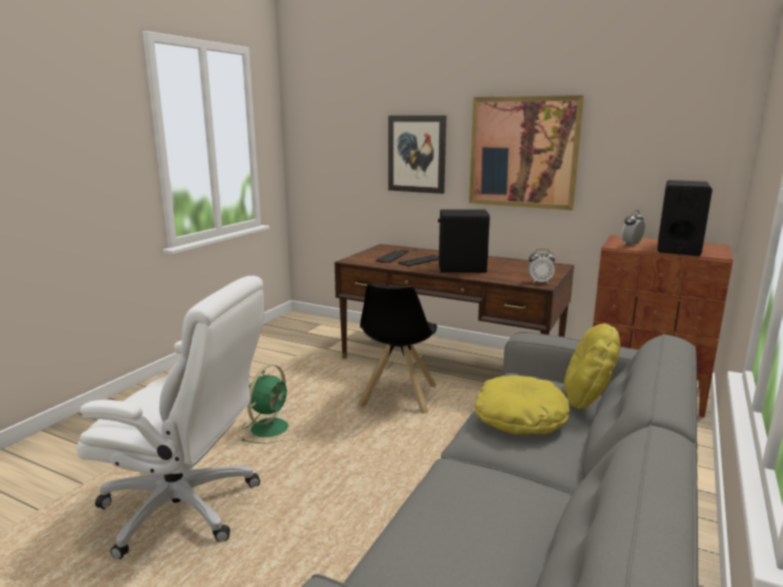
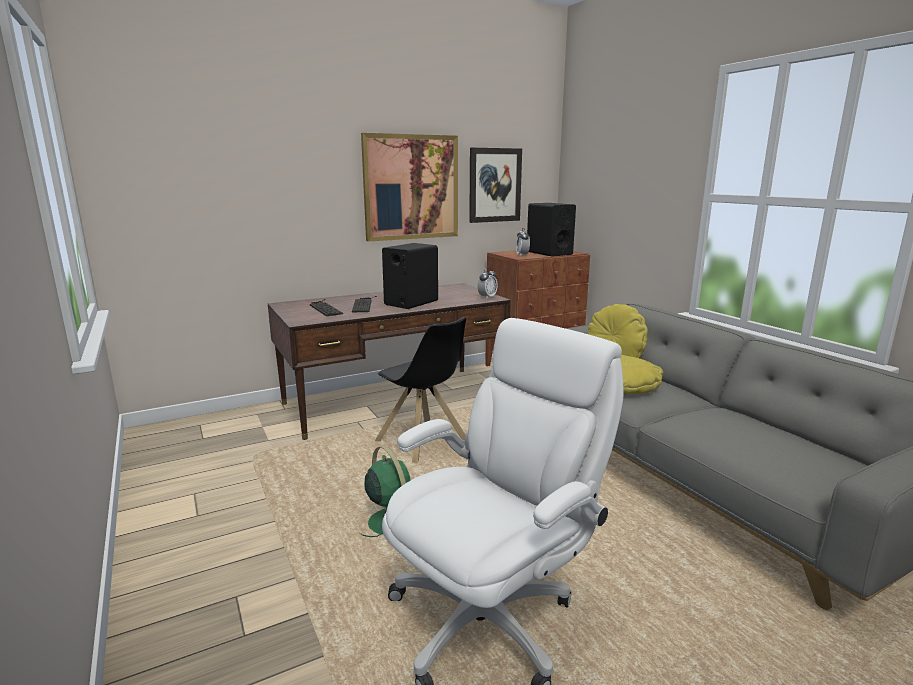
camera: 55 degrees left, 0 degrees up
picture [388,115,446,194] -> picture moved to [469,148,522,223]

